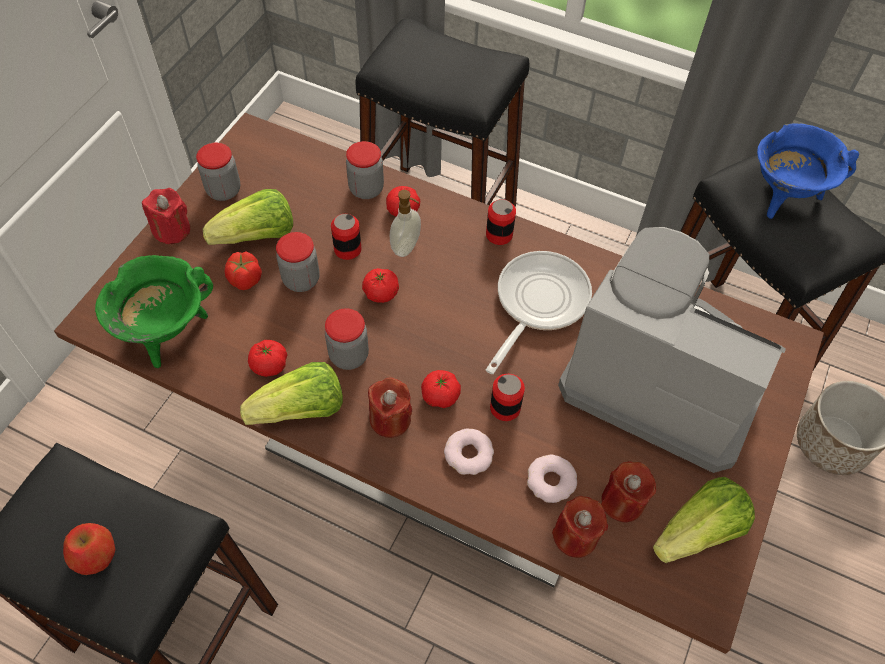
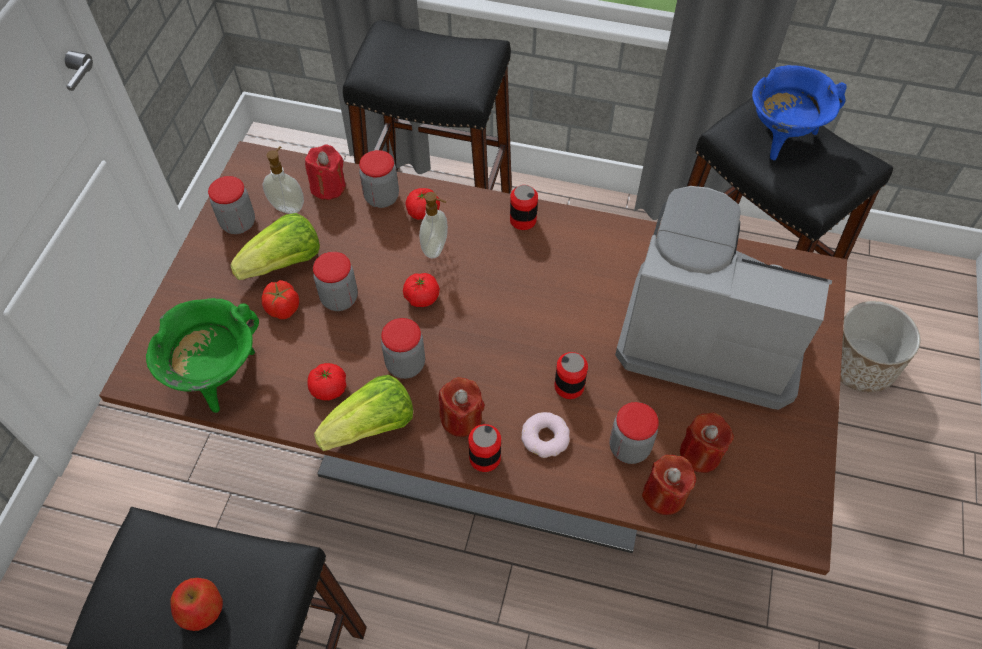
camera: 10 degrees left, 0 degrees up
red candle [142,188,190,244] -> red candle moved to [305,144,346,200]
can [331,214,362,260] -> can moved to [468,424,501,472]
tomato [421,370,461,408] -> none
frying pan [486,251,592,374] -> none
donut [527,454,577,503] -> jar [610,402,659,464]
lettuce [653,477,755,563] -> none
none -> soap dispenser [263,146,304,214]

